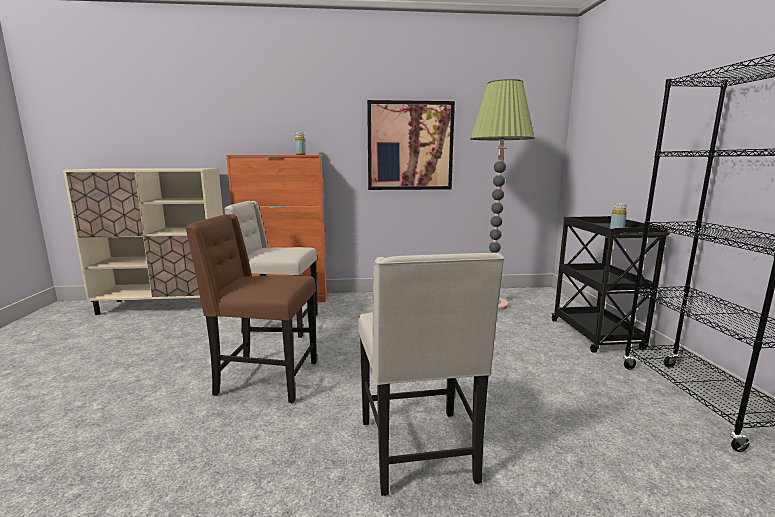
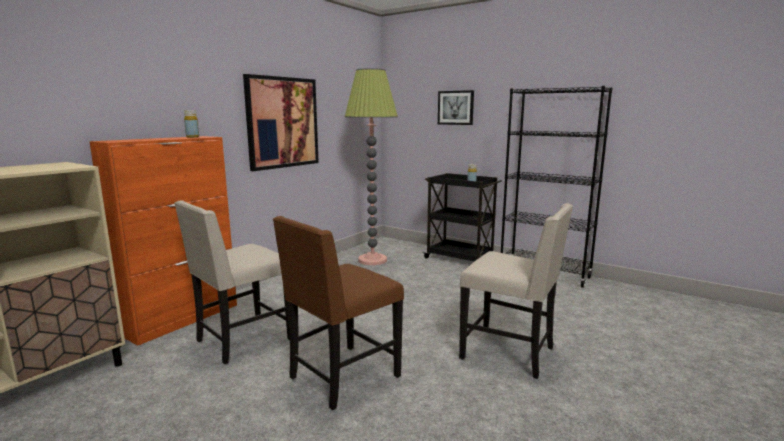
camera: 50 degrees left, 0 degrees up
none -> picture [438,90,474,125]

